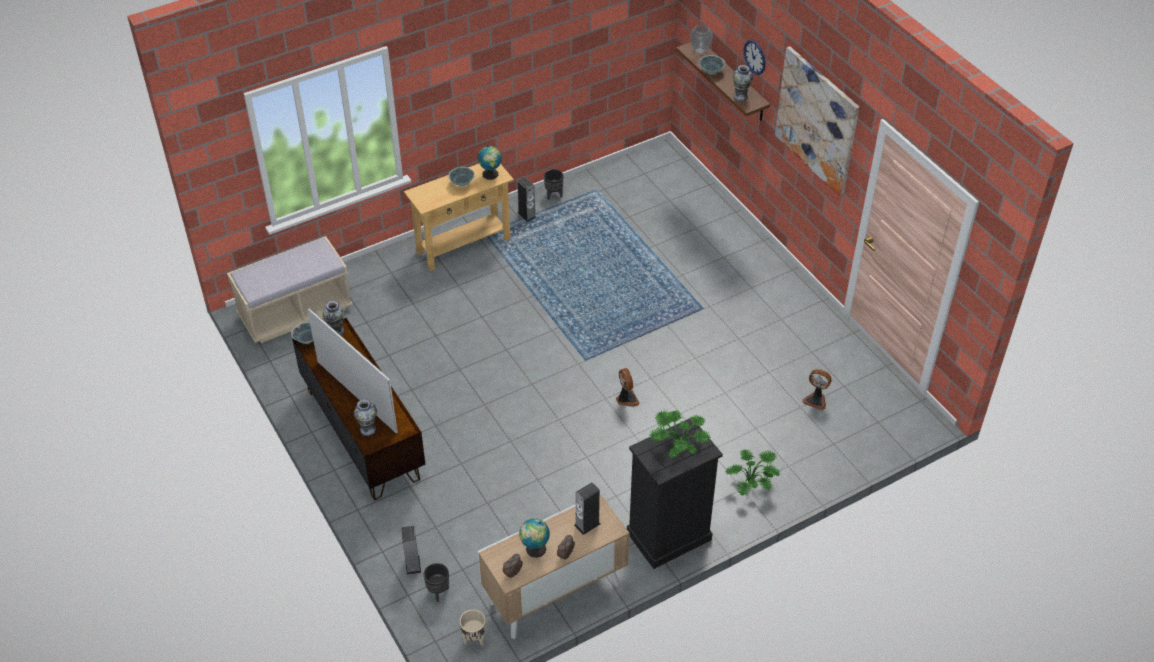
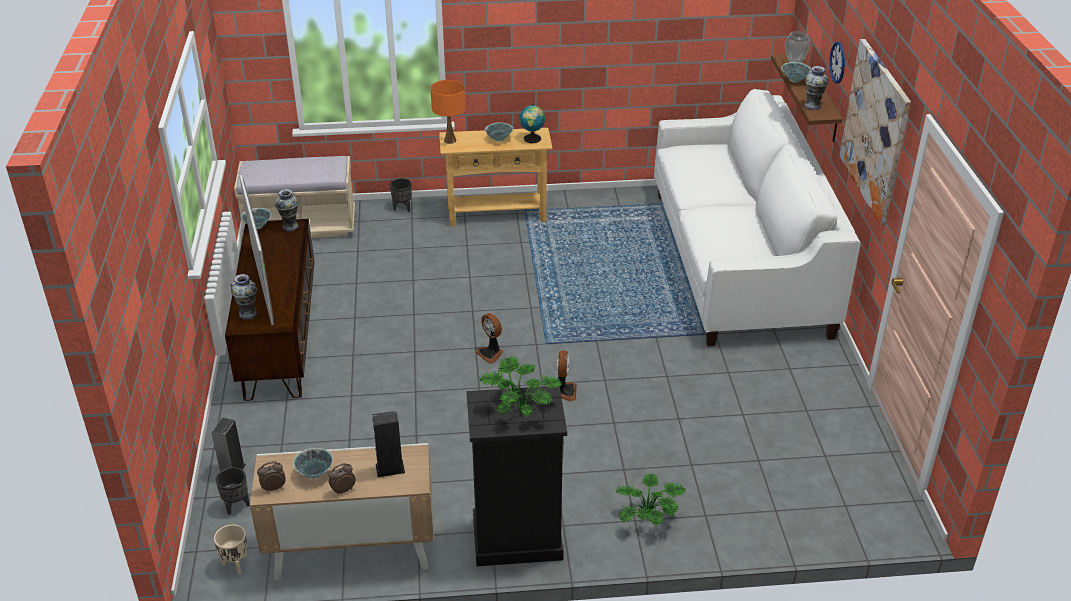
camera: 25 degrees right, 10 degrees down
speaker [517,177,536,222] -> none
globe [519,518,550,558] -> bowl [293,448,333,479]
black planter [544,169,564,200] -> black planter moved to [390,178,412,212]
fan [802,369,832,410] -> fan moved to [475,313,503,364]
none -> orange table lamp [431,80,465,144]
none -> white sofa [654,89,861,346]

